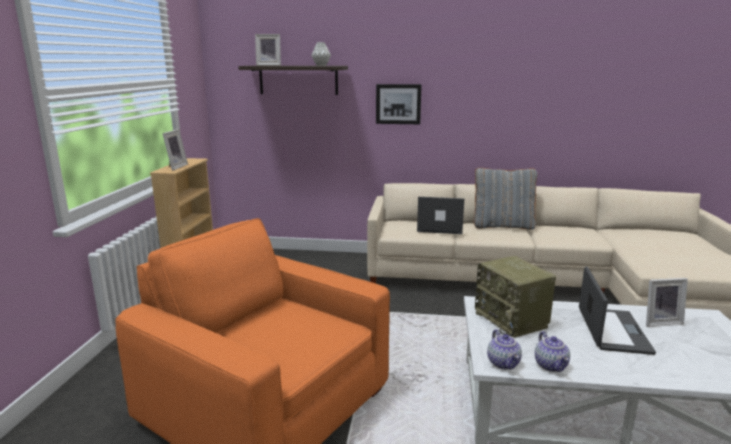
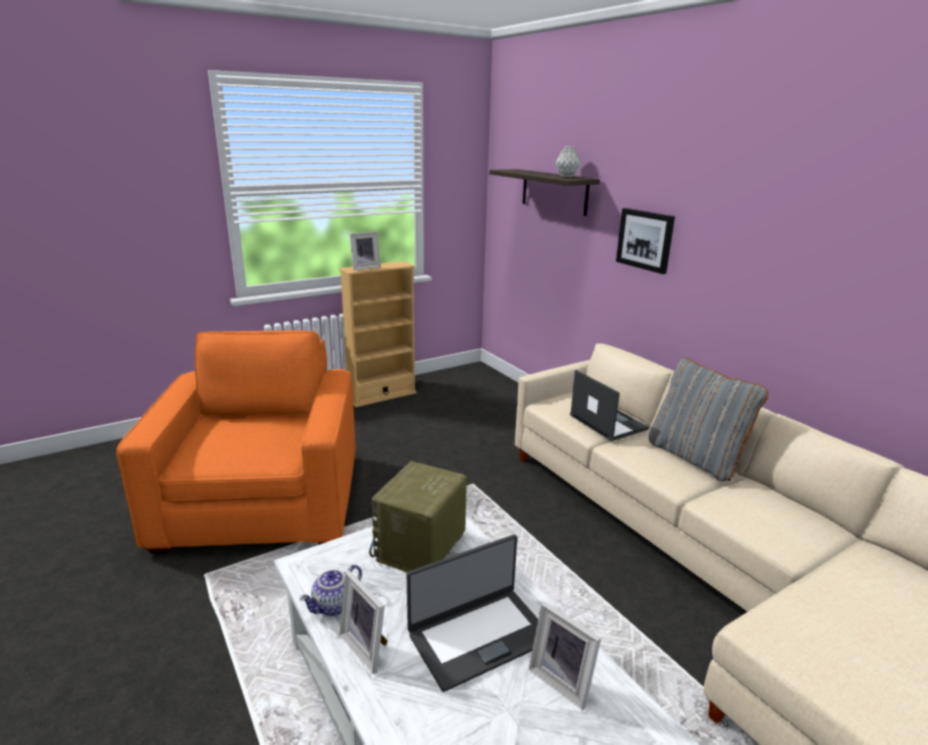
camera: 50 degrees right, 5 degrees up
picture frame [255,34,281,66] -> picture frame moved to [339,570,388,674]
teapot [487,329,522,370] -> none

